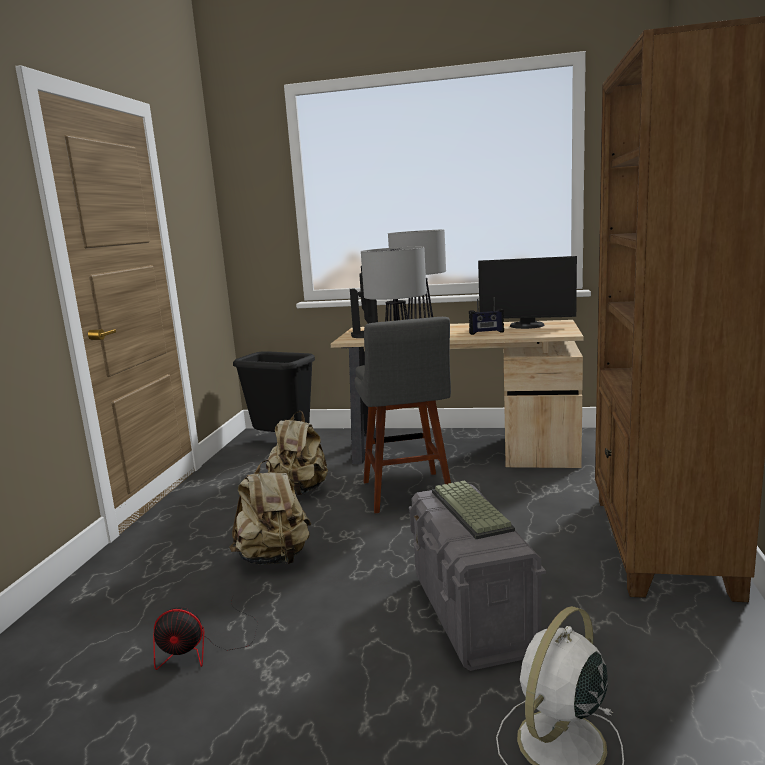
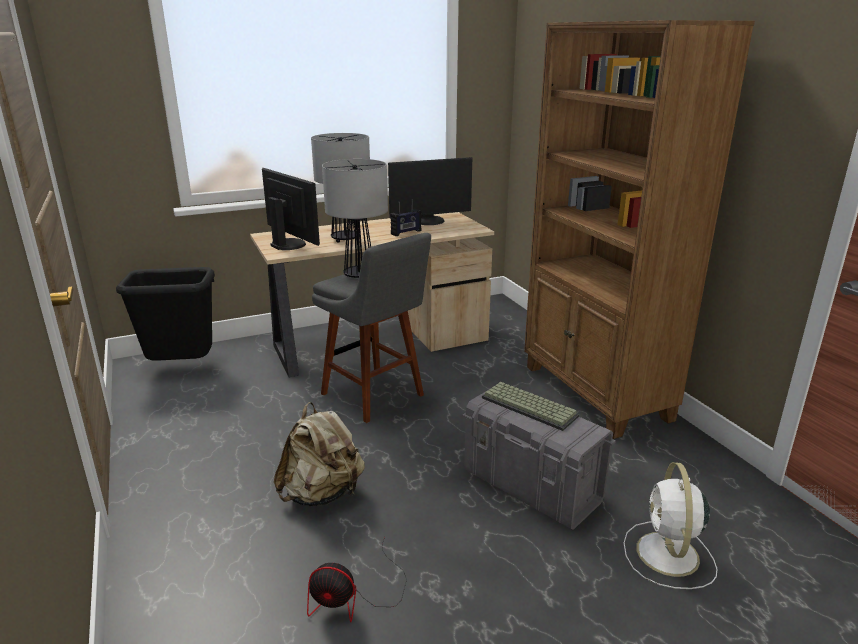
camera: 35 degrees left, 10 degrees up
fan [153,595,258,670] -> fan turned 45 degrees clockwise [307,537,407,622]
beige backpack [266,411,328,495] -> none

